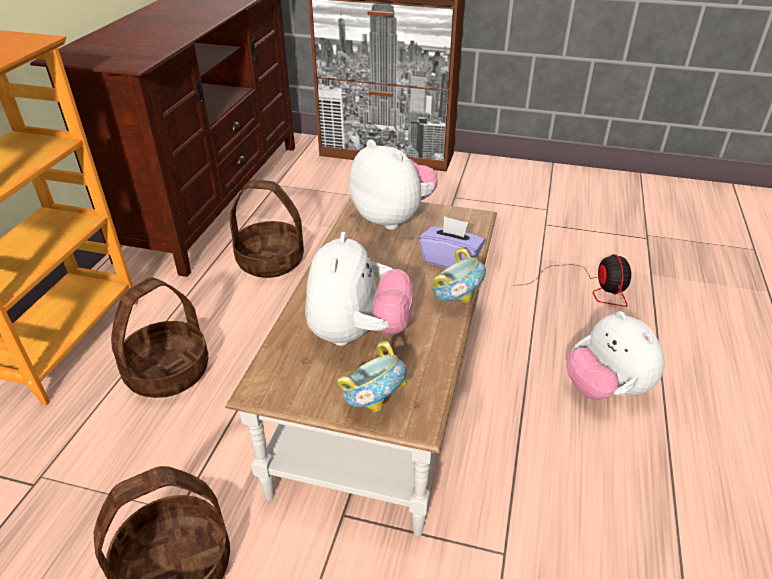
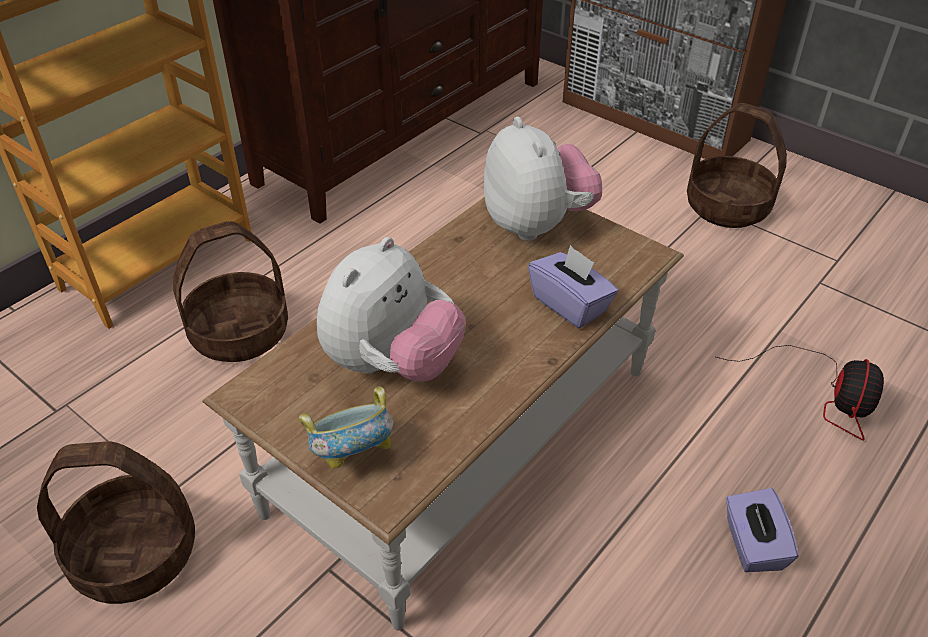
camera: 25 degrees right, 5 degrees up
basket [229,180,304,278] -> basket moved to [687,103,787,228]
bowl [431,248,486,303] -> none
plush toy [566,311,665,400] -> purple tissue box [726,488,798,572]

